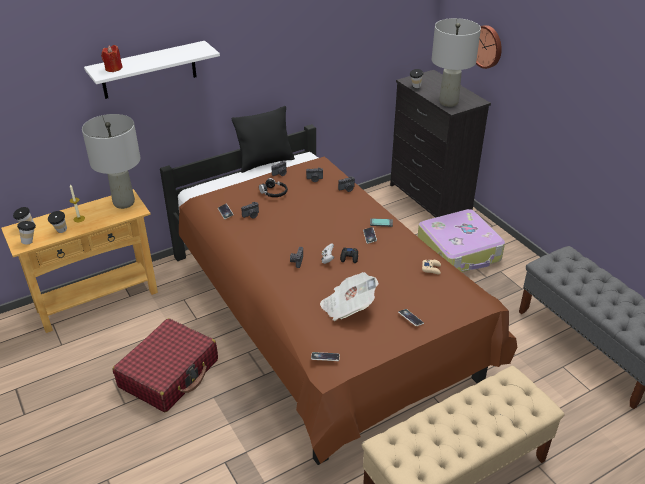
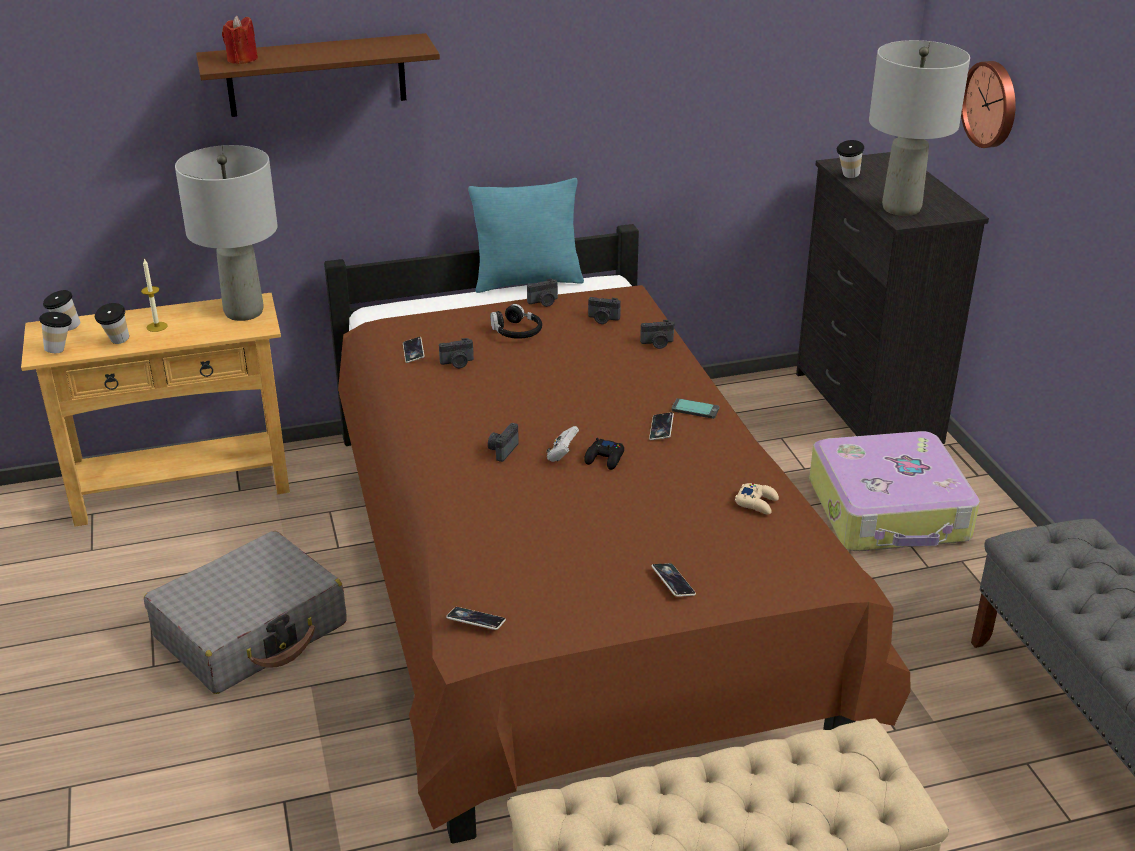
camera: 15 degrees right, 5 degrees down
white shelf [84,41,220,99] -> brown shelf [196,33,440,117]
red suitcase [113,318,218,412] -> grey suitcase [144,531,347,694]
black pillow [232,106,295,173] -> turquoise pillow [468,178,584,293]
newspaper [320,272,379,321] -> none

